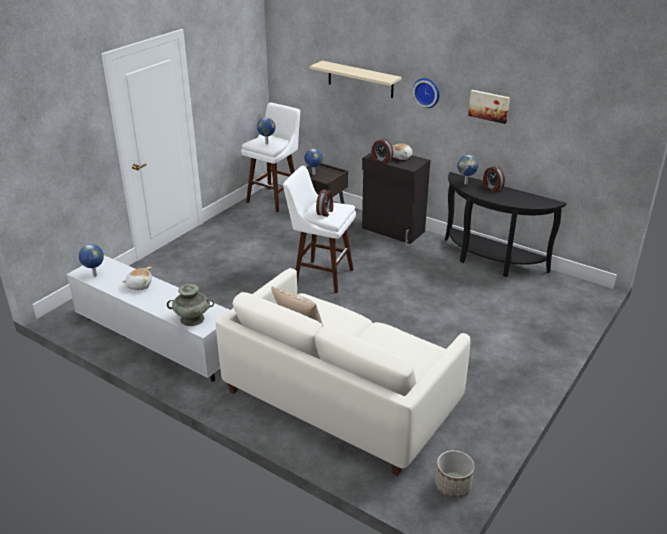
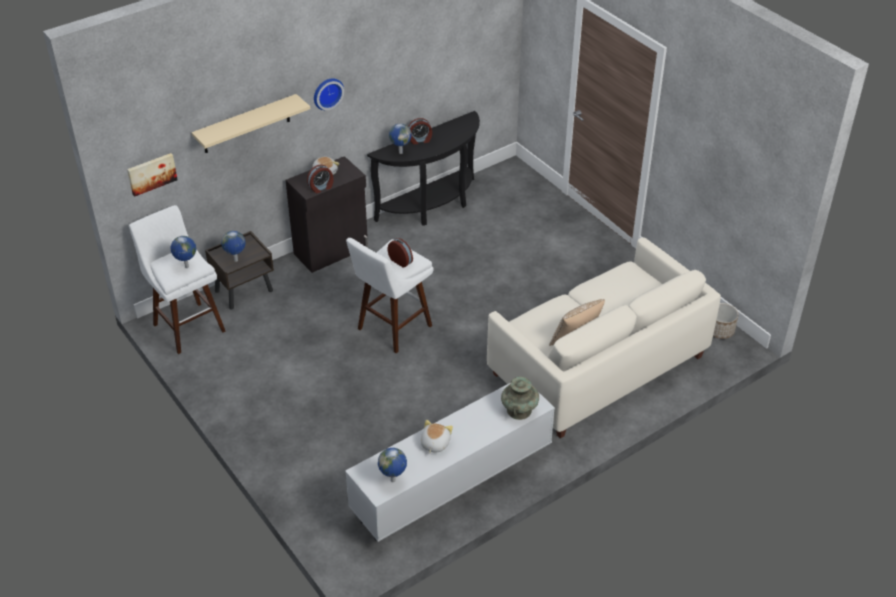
camera: 70 degrees left, 10 degrees up
picture [468,90,510,124] -> picture moved to [127,153,178,197]

